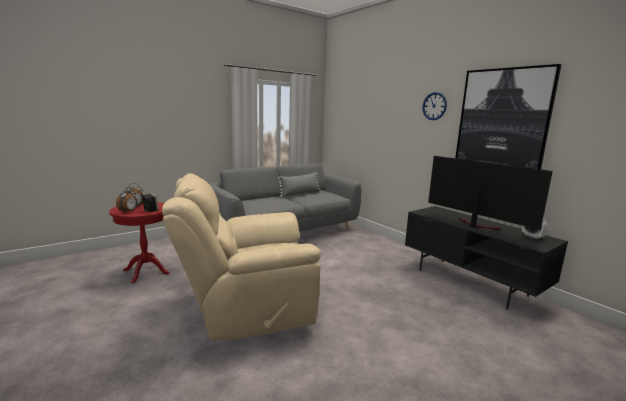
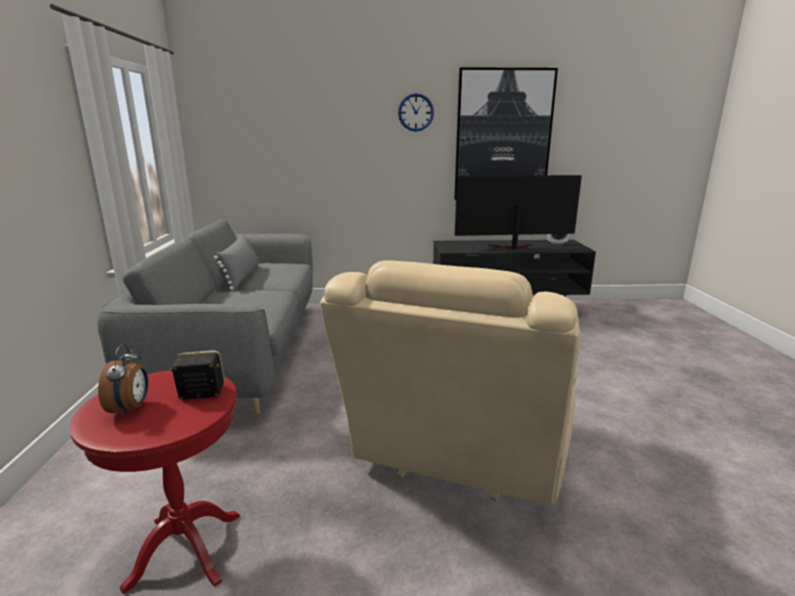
camera: 55 degrees left, 5 degrees up
alarm clock [116,187,138,213] -> none

